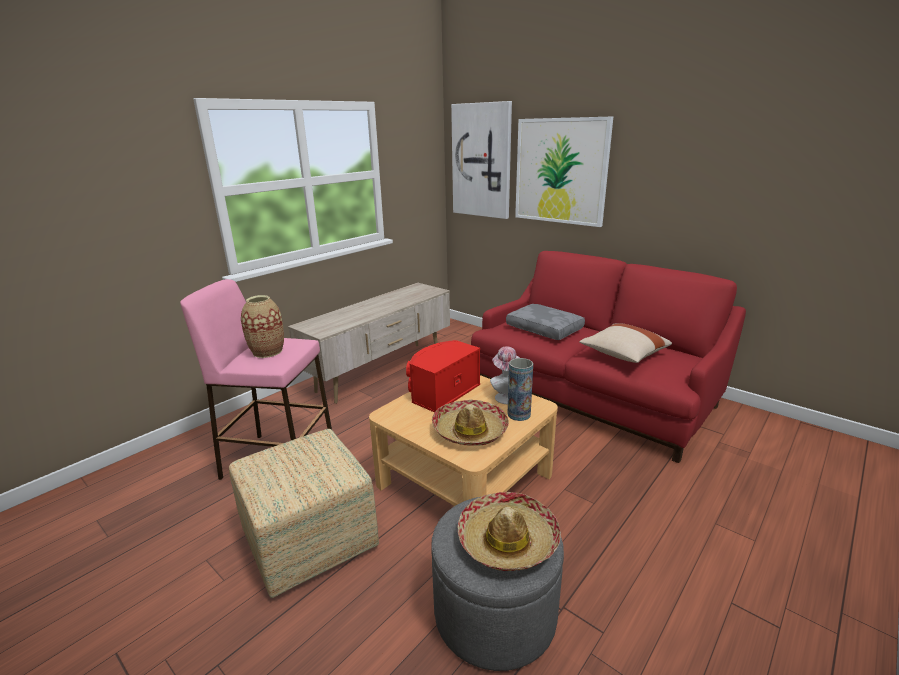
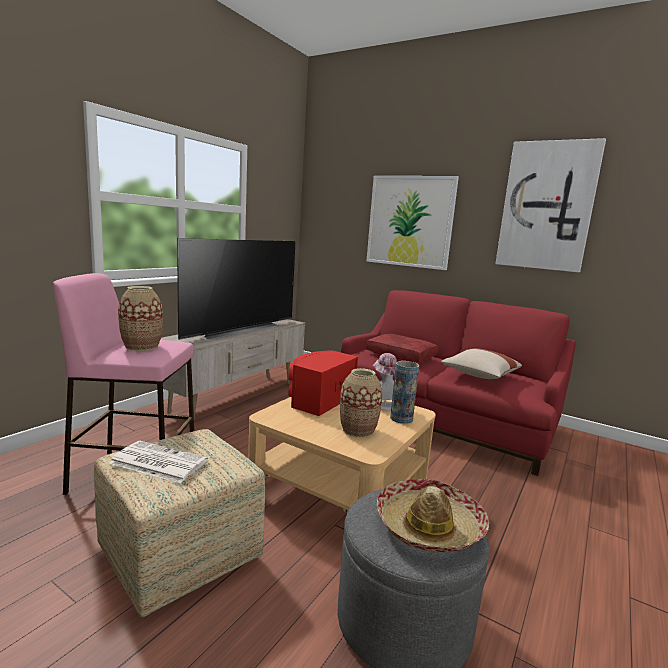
camera: 10 degrees left, 10 degrees down
hat [432,400,509,446] -> vase [340,368,383,438]
picture [451,101,512,219] -> picture moved to [495,138,606,272]
grey pillow [506,304,585,340] -> red pillow [366,334,438,362]
none -> newspaper [109,441,208,483]
none -> television [177,238,296,340]

